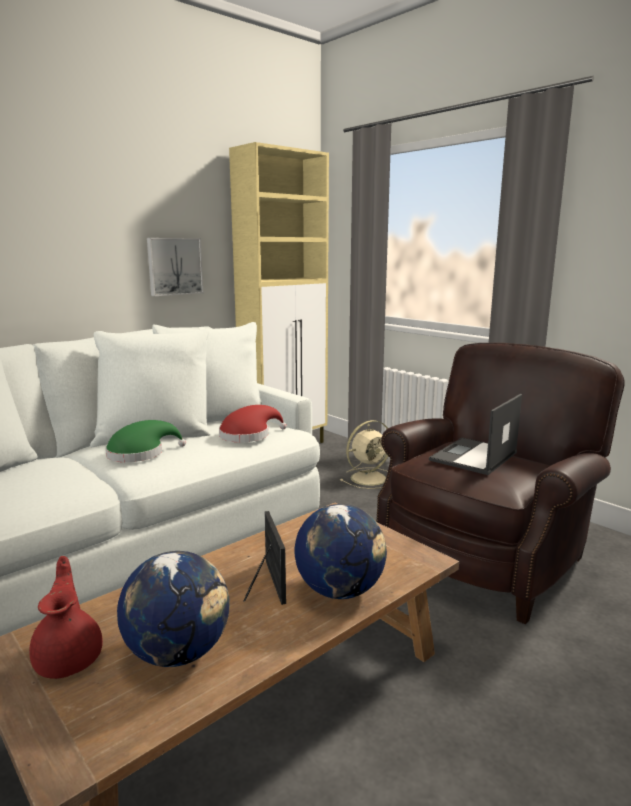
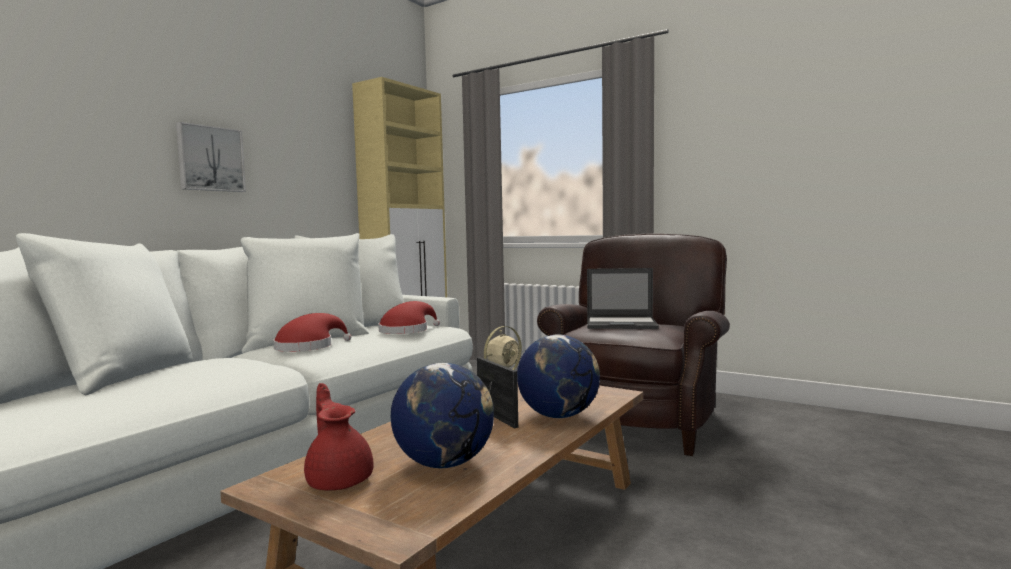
camera: 15 degrees left, 10 degrees down
green hat [105,420,186,462] -> red hat [273,313,351,352]
picture [147,238,203,296] -> picture moved to [176,122,246,192]
laptop [429,394,522,475] -> laptop turned 105 degrees counterclockwise [587,268,659,329]

